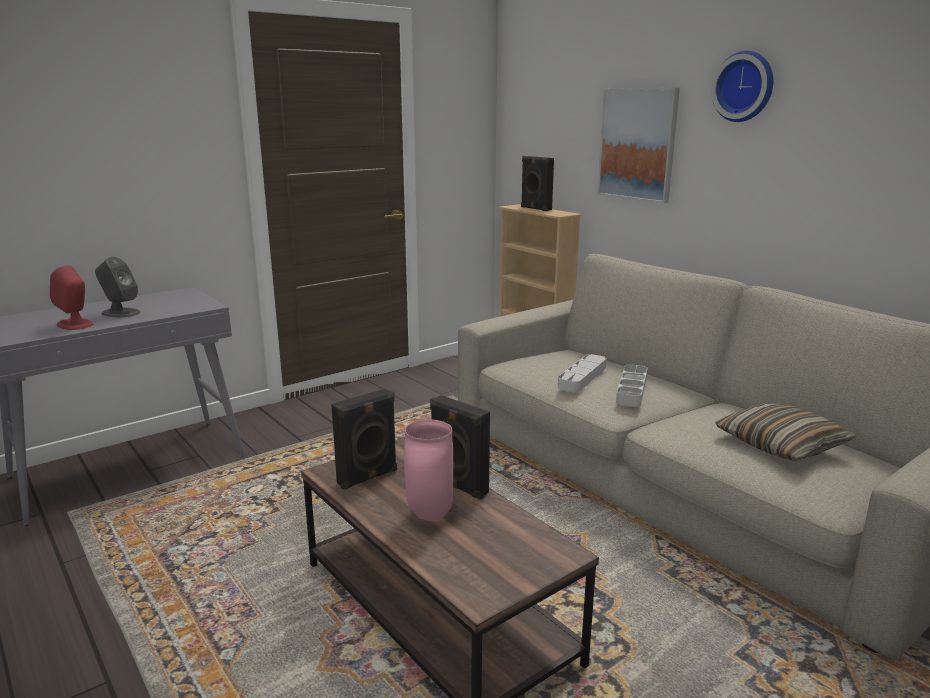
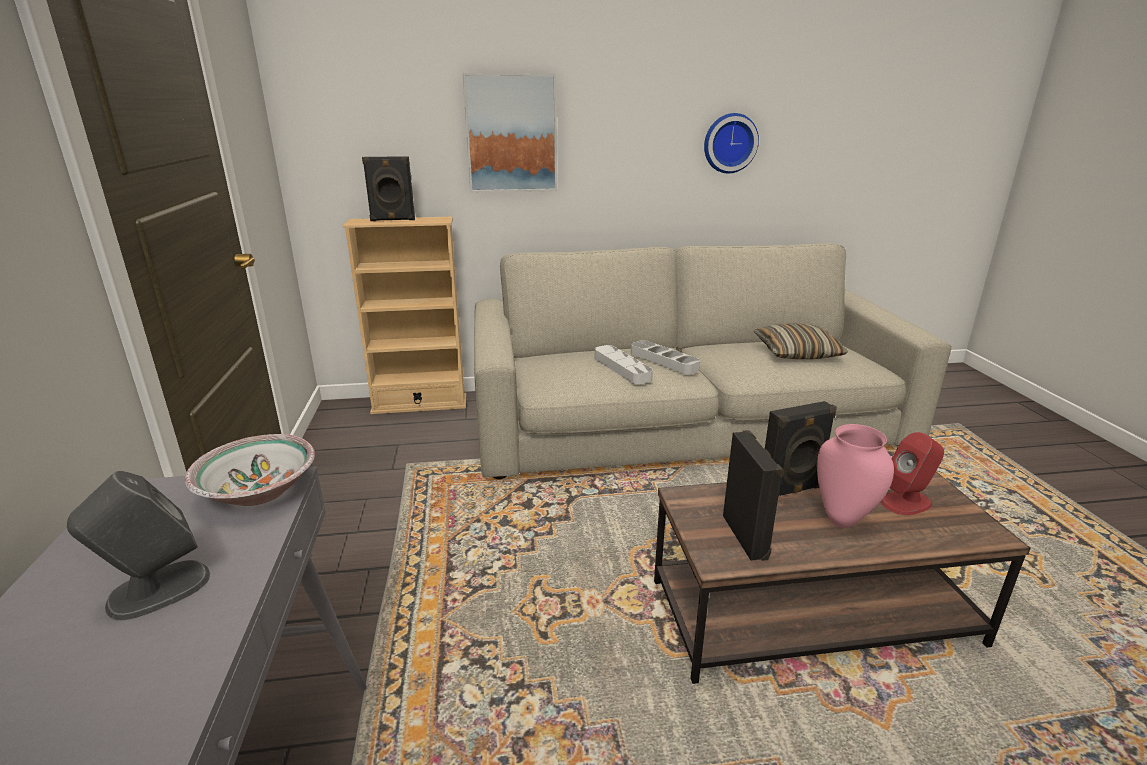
camera: 60 degrees left, 5 degrees up
red speaker [50,265,94,330] -> red speaker moved to [881,432,944,515]
wall clock [711,51,773,122] -> wall clock moved to [704,113,759,173]
none -> bowl [185,434,315,506]

